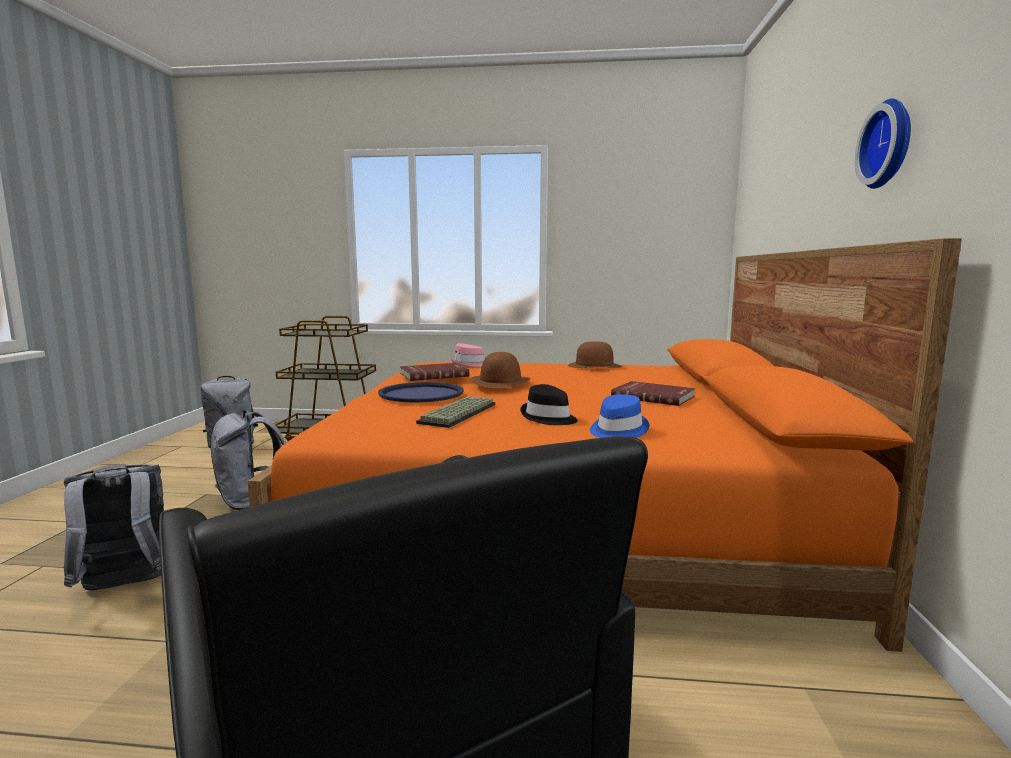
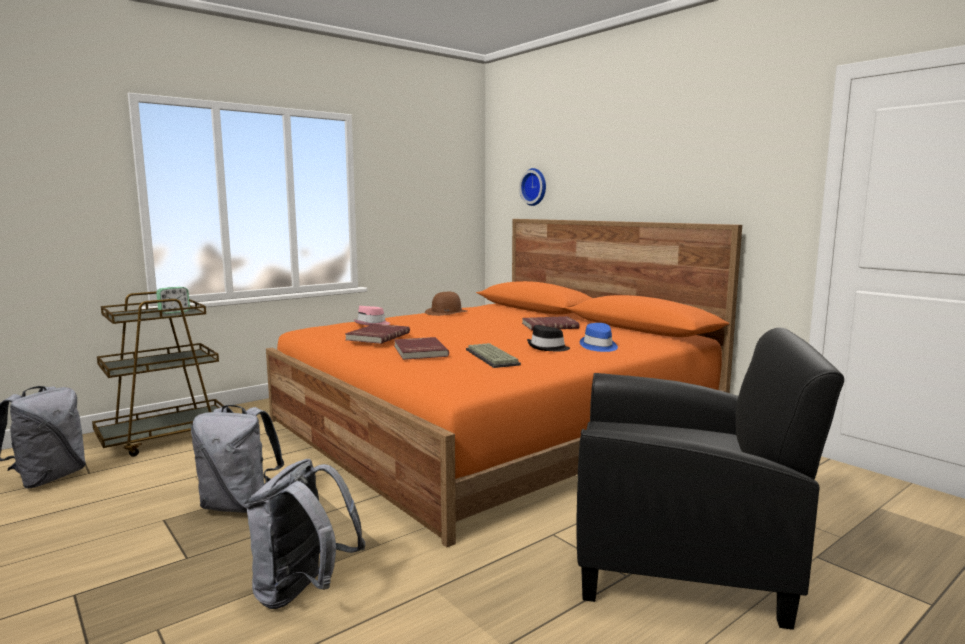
camera: 45 degrees left, 0 degrees up
blue tray [378,382,464,403] -> red book [394,337,449,360]
brown hat [471,352,530,388] -> none
wall clock [855,99,911,189] -> wall clock moved to [519,168,546,206]
none -> alarm clock [156,287,190,314]

